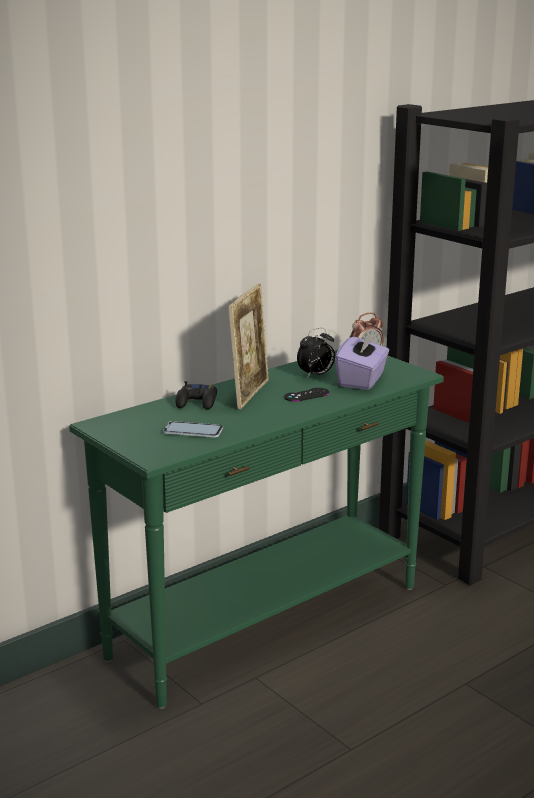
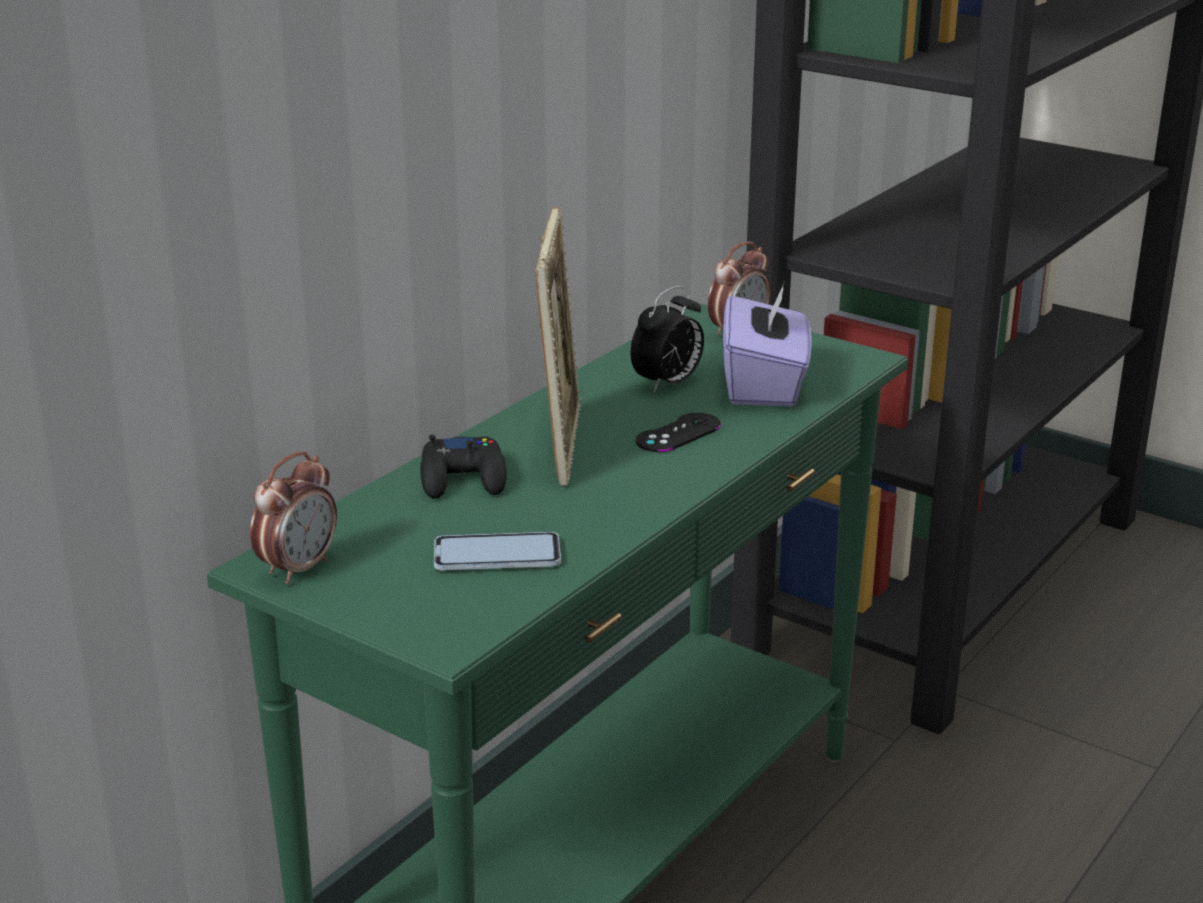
camera: 15 degrees left, 5 degrees up
none -> alarm clock [250,451,337,585]

